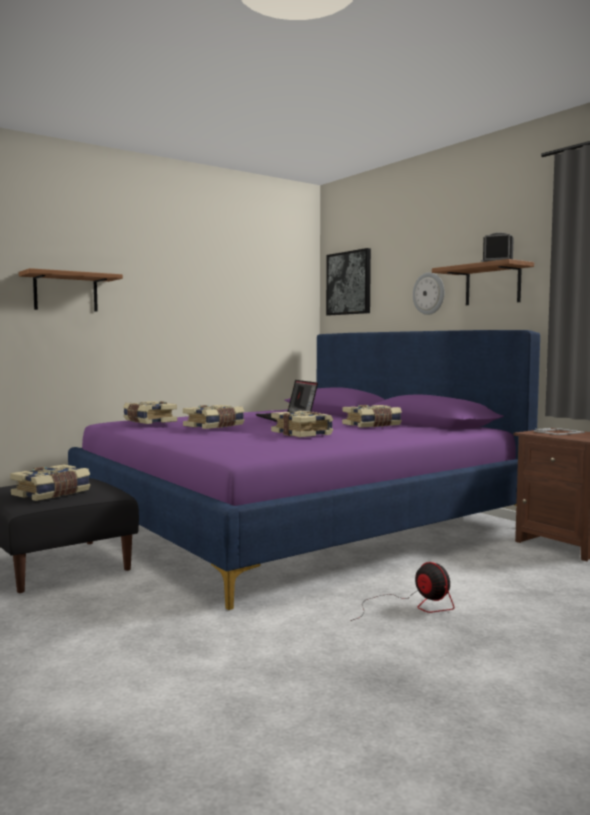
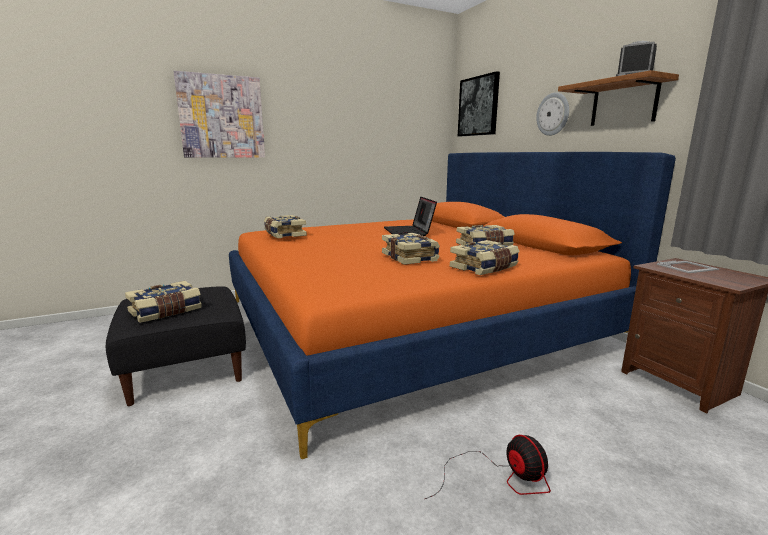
camera: 10 degrees right, 10 degrees up
shelf [19,268,123,311] -> picture [174,71,265,158]
purple bed [68,330,540,610] -> orange bed [229,152,676,459]
book [183,405,244,429] -> book moved to [450,240,520,275]

